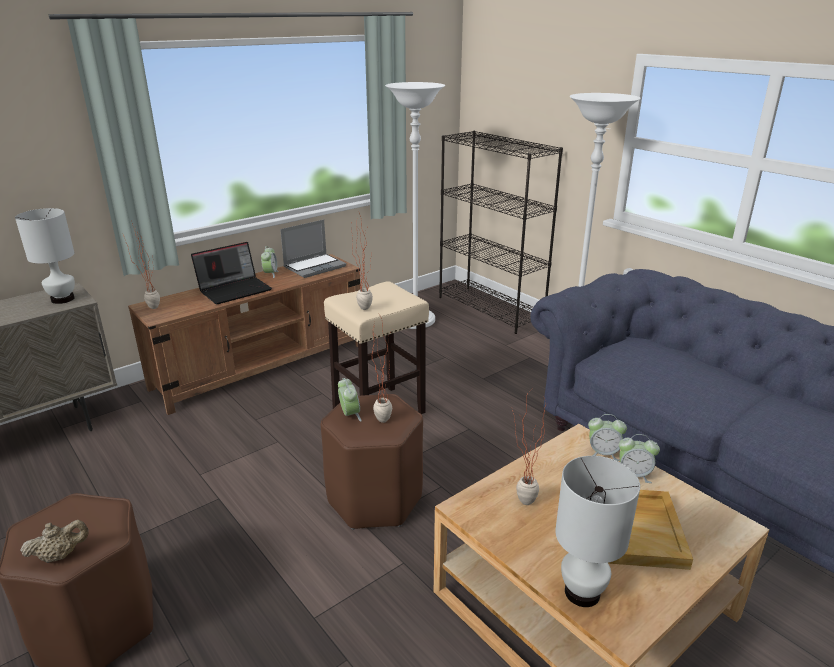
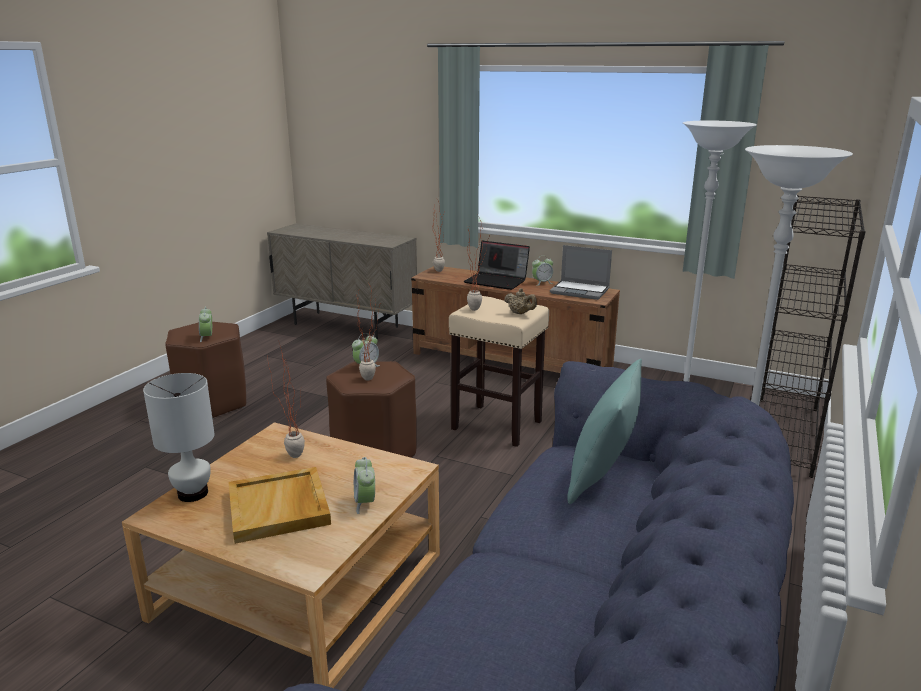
camera: 65 degrees right, 5 degrees down
white table lamp [15,208,75,304] -> none
beige teapot [20,520,89,563] -> beige teapot moved to [504,288,537,314]
alarm clock [588,414,627,461] -> alarm clock moved to [199,306,212,342]
none -> turquoise pillow [567,359,642,504]

